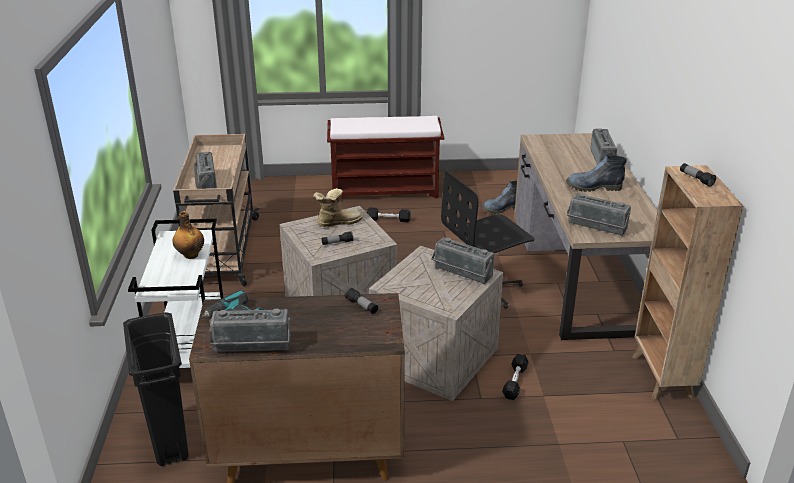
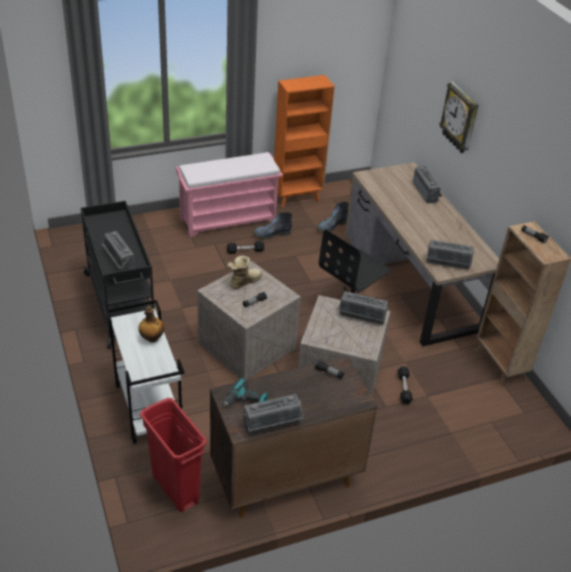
camera: 20 degrees left, 10 degrees up
black trash can [123,312,189,466] -> red trash can [140,398,207,512]
beige cart [173,134,260,286] -> black cart [80,201,154,349]
brown bench [327,116,444,199] -> pink bench [176,152,283,238]
boot [566,154,627,192] -> boot moved to [253,212,292,239]
none -> orange bookcase [274,75,334,207]
none -> wall clock [439,82,479,153]

